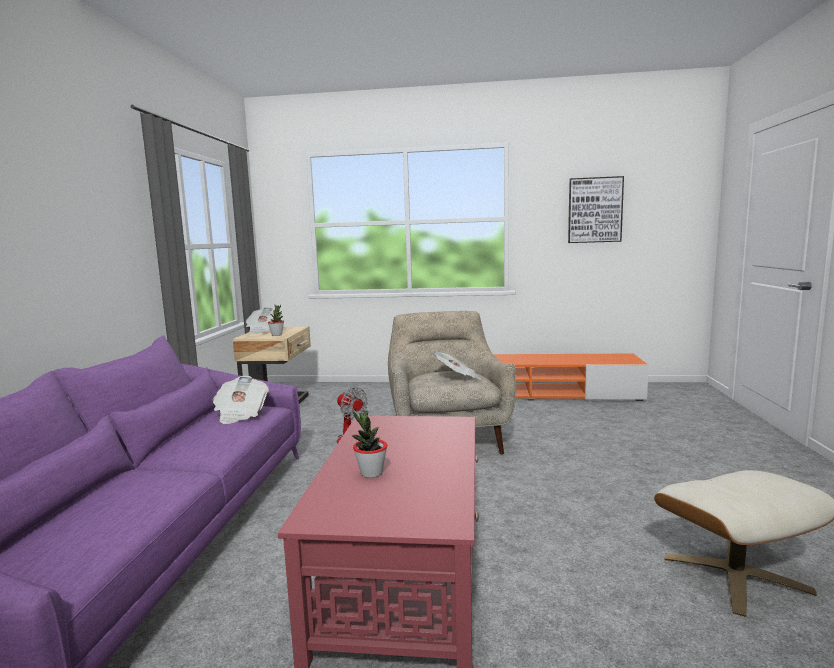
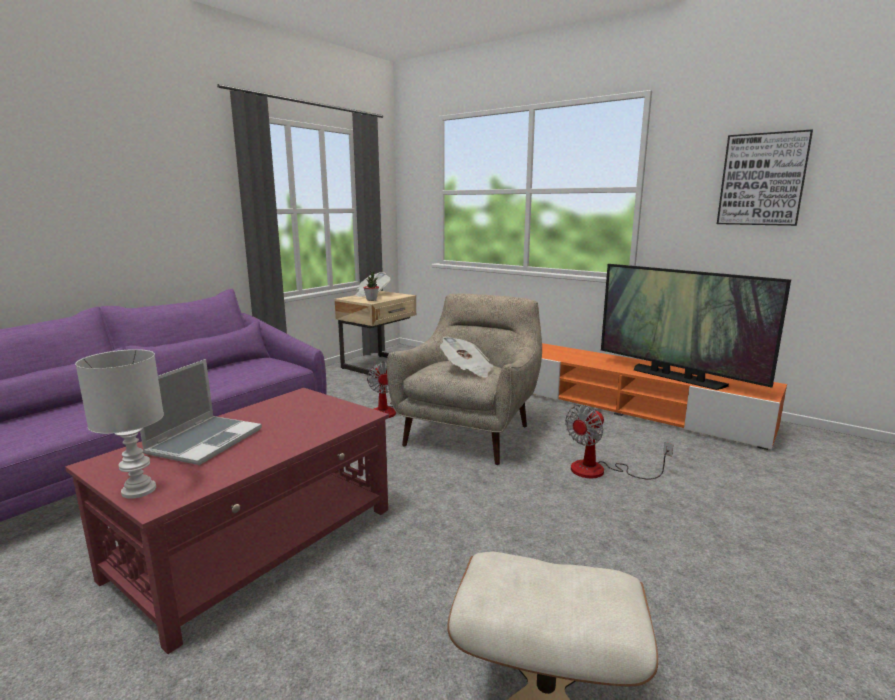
camera: 30 degrees right, 5 degrees up
newspaper [212,376,269,424] -> none
potted plant [352,410,387,478] -> laptop [140,359,262,465]
none -> white table lamp [75,349,164,499]
none -> fan [565,405,673,480]
none -> television [601,264,791,390]

